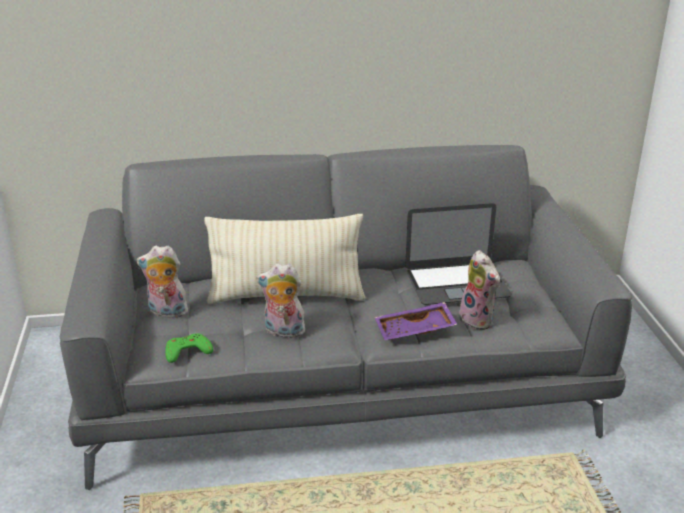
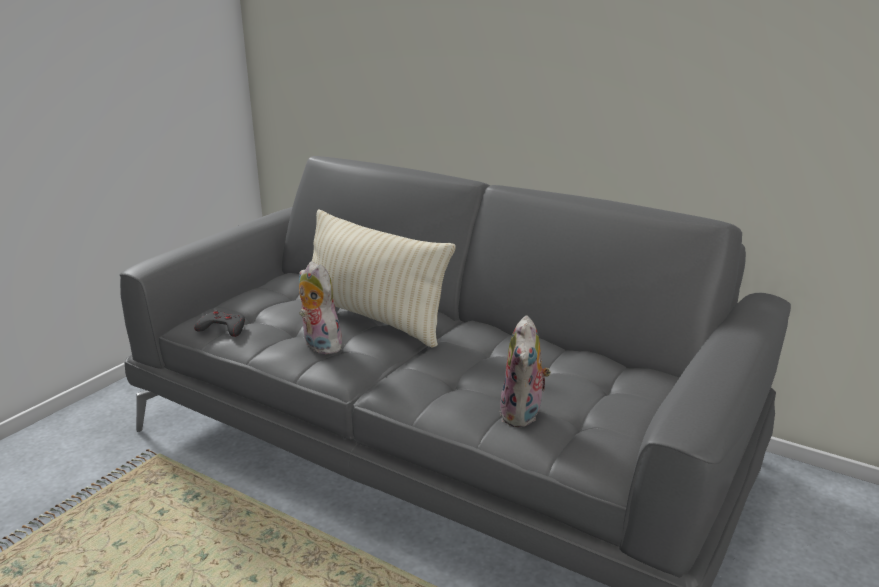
camera: 40 degrees right, 5 degrees down
plush toy [137,246,188,318] -> none
green game controller [165,333,213,363] -> grey game controller [194,310,245,337]
purple tray [375,302,458,340] -> none
laptop [405,203,512,305] -> none

